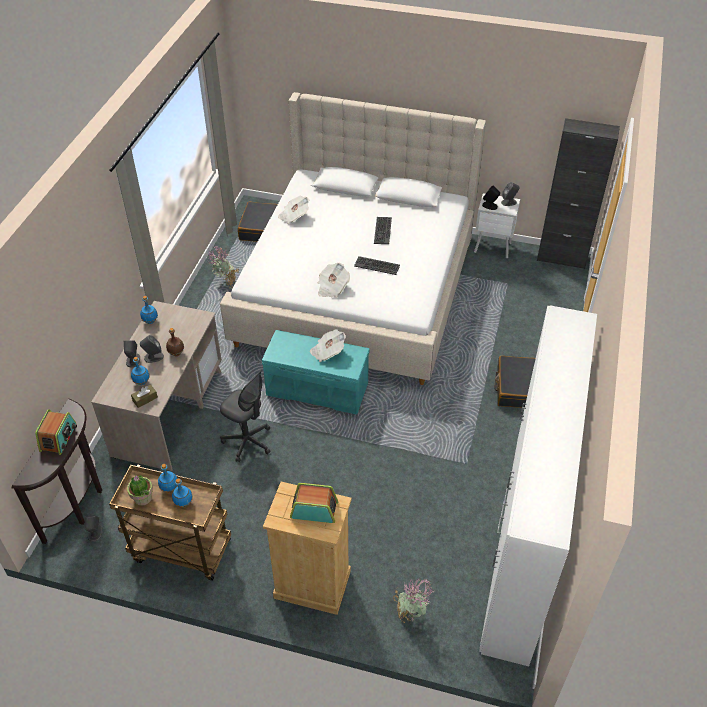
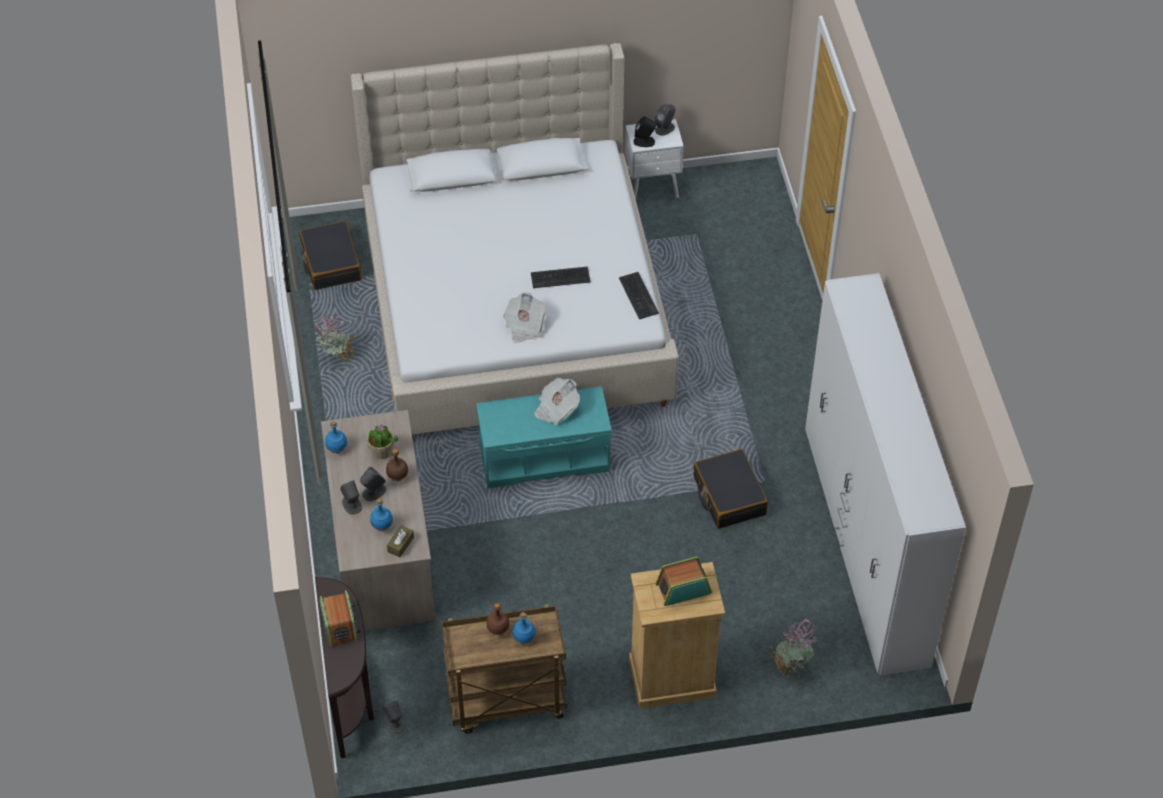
camera: 25 degrees left, 5 degrees up
potted plant [127,475,153,506] -> potted plant moved to [367,425,398,459]
blue bottle [158,464,178,492] -> brown bottle [486,603,510,635]
grey office chair [220,370,270,462] -> none
newspaper [278,195,310,224] -> none
keyboard [374,217,392,244] -> keyboard moved to [619,272,659,319]
black suitcase [494,356,536,408] -> black suitcase moved to [693,449,768,529]
black cabinet [537,118,620,269] -> none

